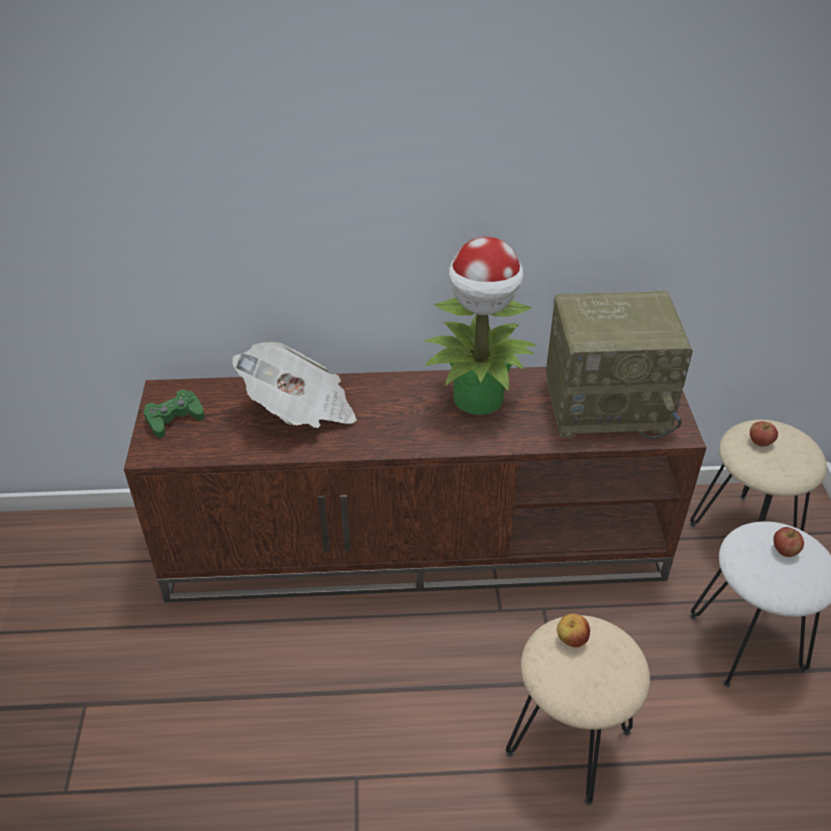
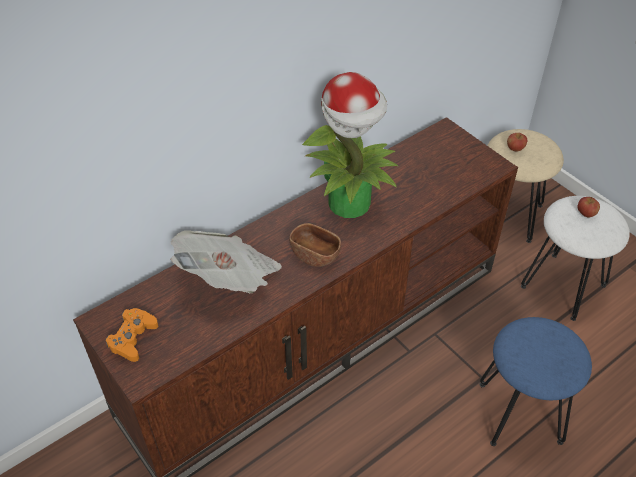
camera: 35 degrees left, 5 degrees up
green game controller [144,389,205,438] -> orange game controller [105,308,158,362]
beige stool [506,615,650,805] -> blue stool [479,317,592,446]
radio [546,291,693,439] -> none
apple [557,613,590,647] -> none
none -> brown bowl [289,223,341,267]

